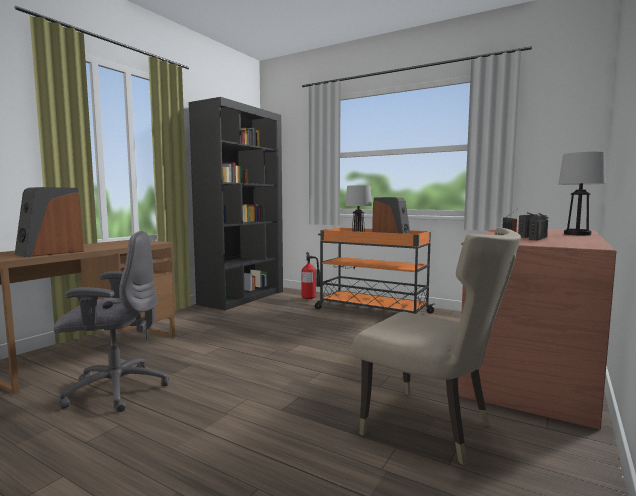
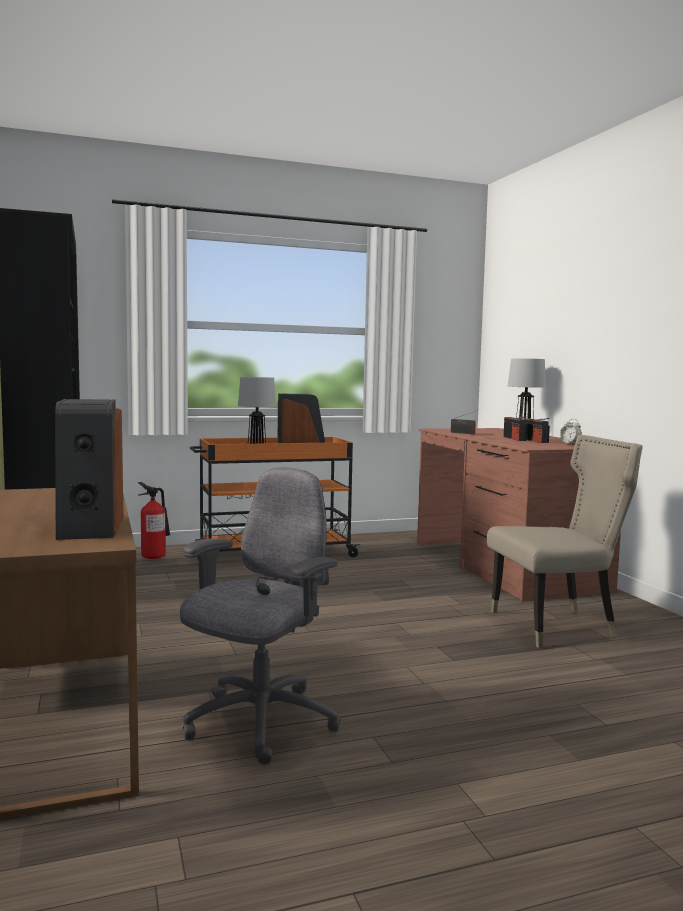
camera: 50 degrees left, 0 degrees up
none -> alarm clock [560,419,582,444]

